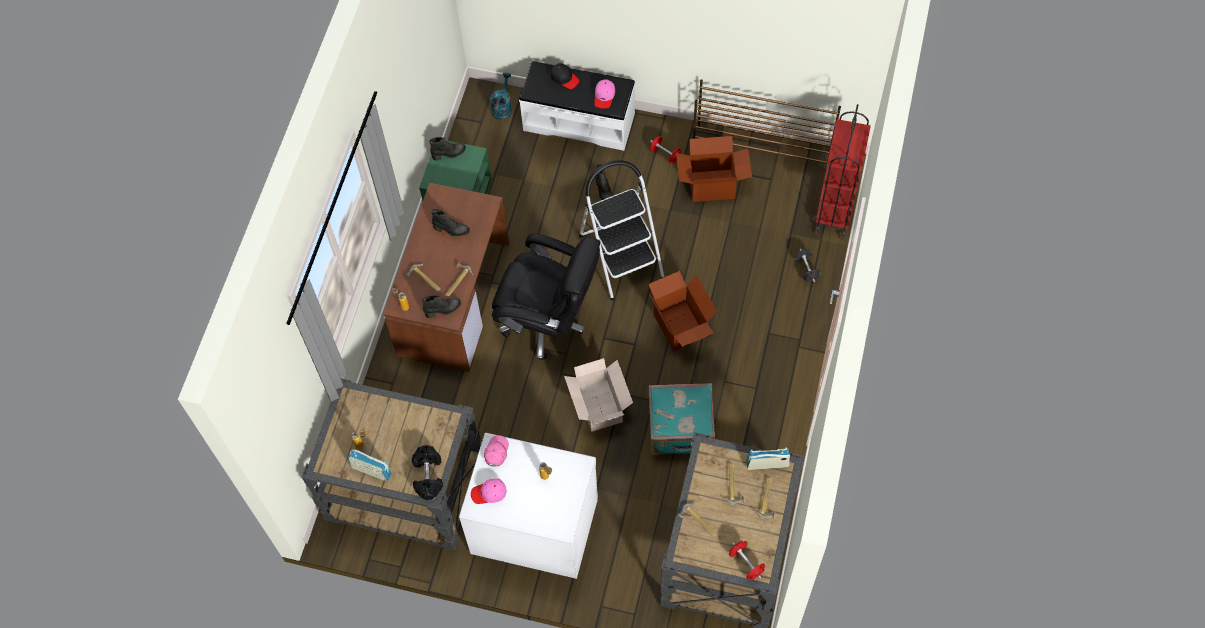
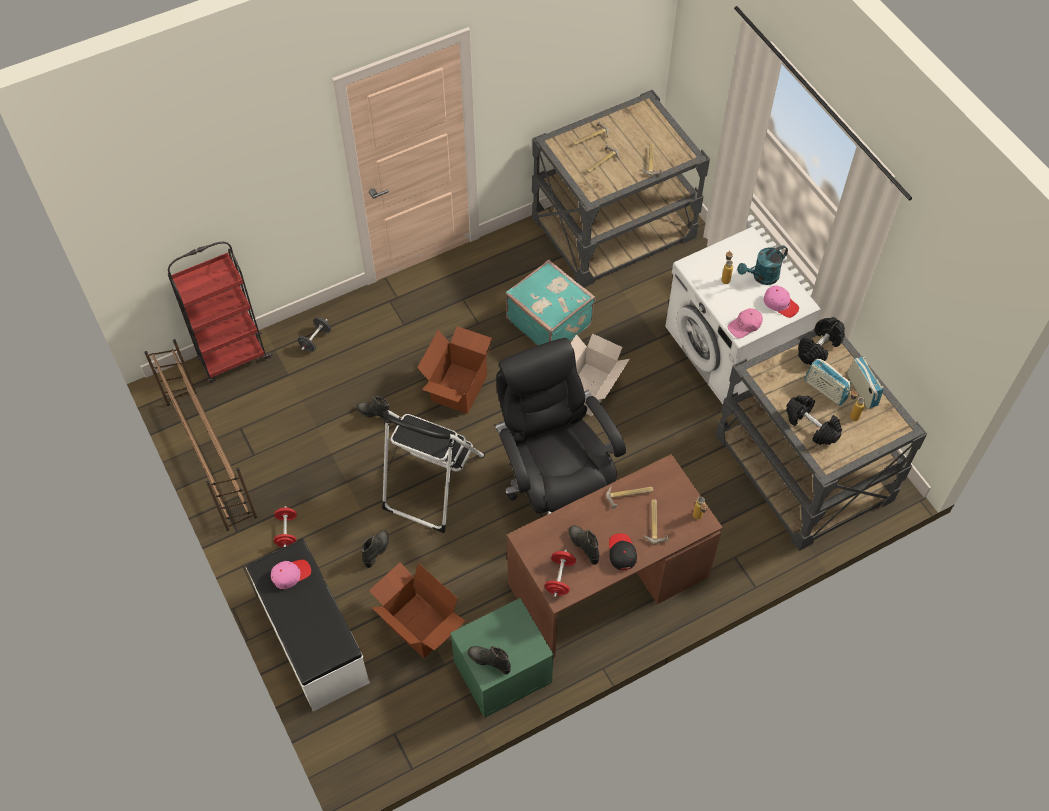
camera: 135 degrees left, 5 degrees down
black boot [422,295,461,318] -> black boot moved to [356,396,392,423]
turquoise watering can [490,72,512,120] -> turquoise watering can moved to [737,245,788,285]
black cap [551,63,580,89] -> black cap moved to [609,533,637,570]
cardboard box [676,136,752,202] -> cardboard box moved to [369,562,466,658]
red dumbbell [729,541,765,580] -> red dumbbell moved to [545,549,576,598]
radio [746,447,790,470] -> radio moved to [805,359,851,405]
none -> black dumbbell [786,395,842,445]

